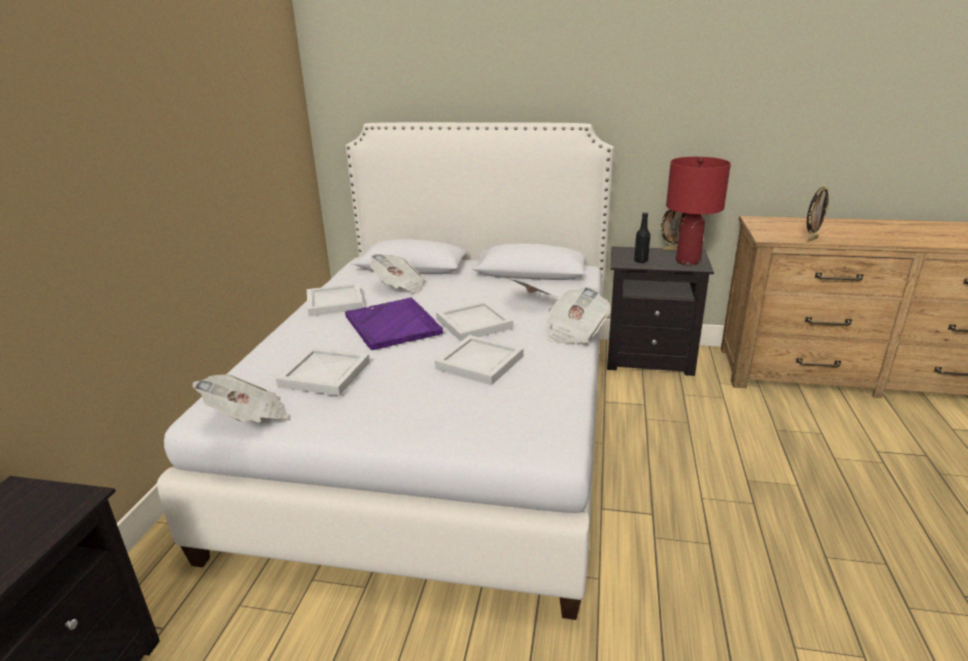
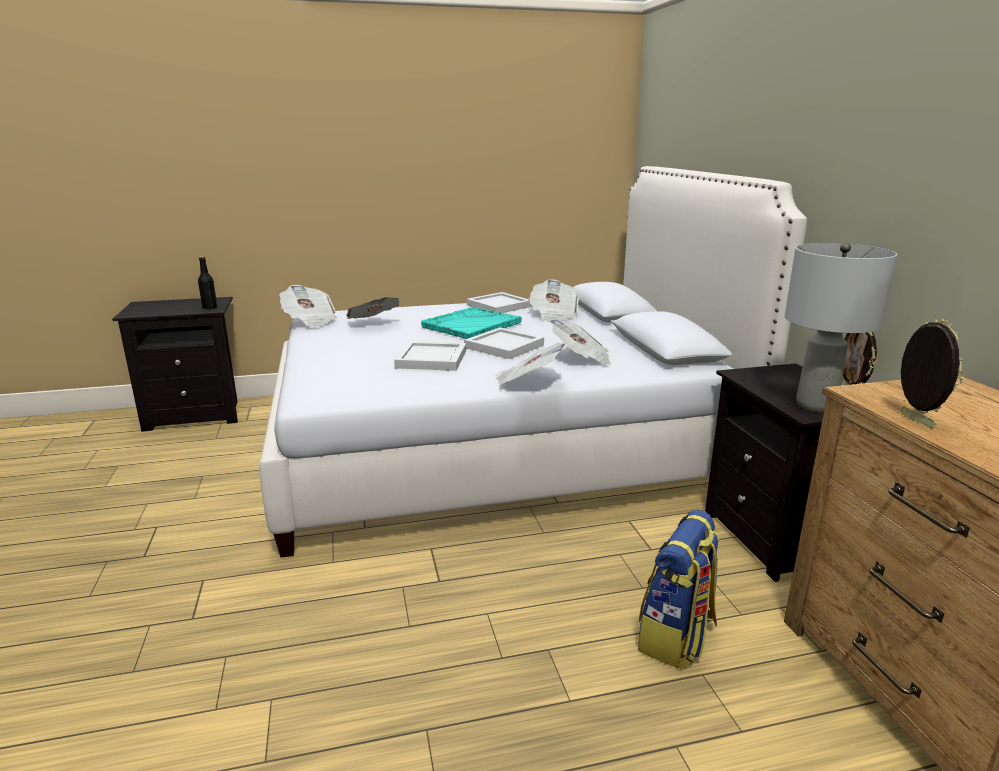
camera: 65 degrees right, 5 degrees down
white tray [276,347,370,396] -> newspaper [346,297,399,319]
purple tray [345,297,443,350] -> turquoise tray [421,307,522,339]
black bottle [634,212,650,263] -> black bottle moved to [198,257,217,309]
red table lamp [666,157,731,266] -> grey table lamp [785,243,897,413]
picture frame [807,185,829,242] -> picture frame turned 135 degrees counterclockwise [901,318,965,428]
none -> backpack [638,510,719,669]

